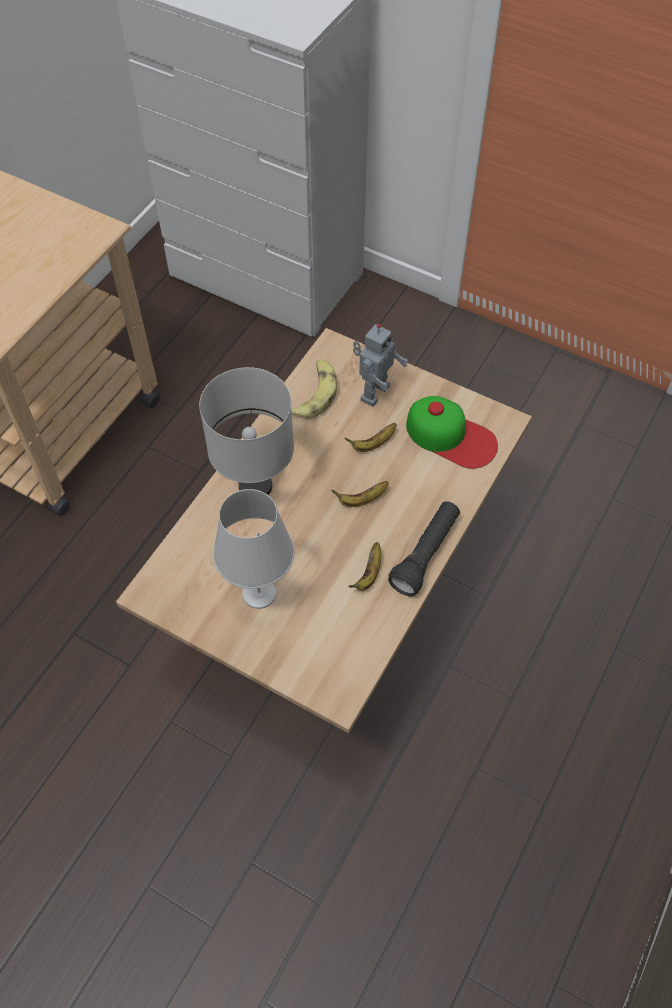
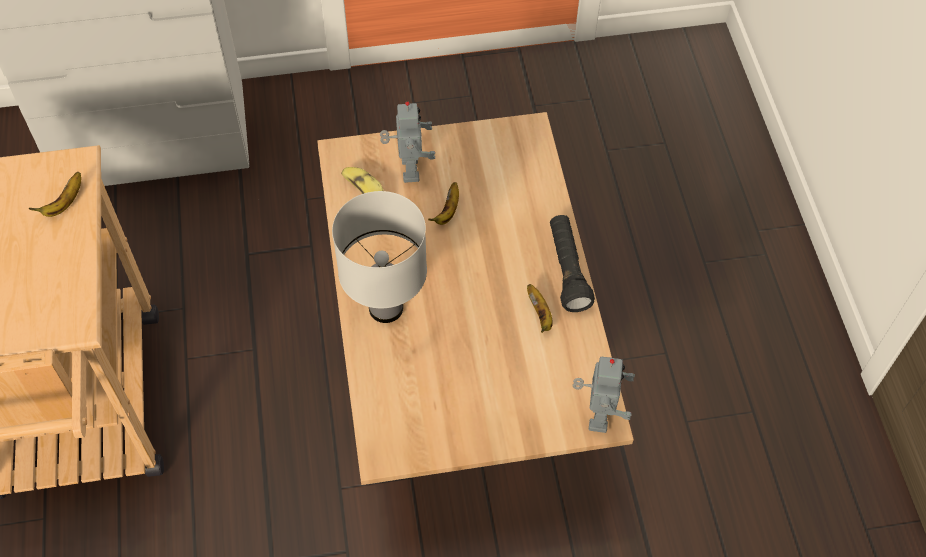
camera: 40 degrees left, 0 degrees up
white table lamp [213,489,294,609] -> none
banana [332,481,389,507] -> banana moved to [28,172,81,217]
cap [406,396,498,469] -> none
none -> toy robot [572,357,635,433]

